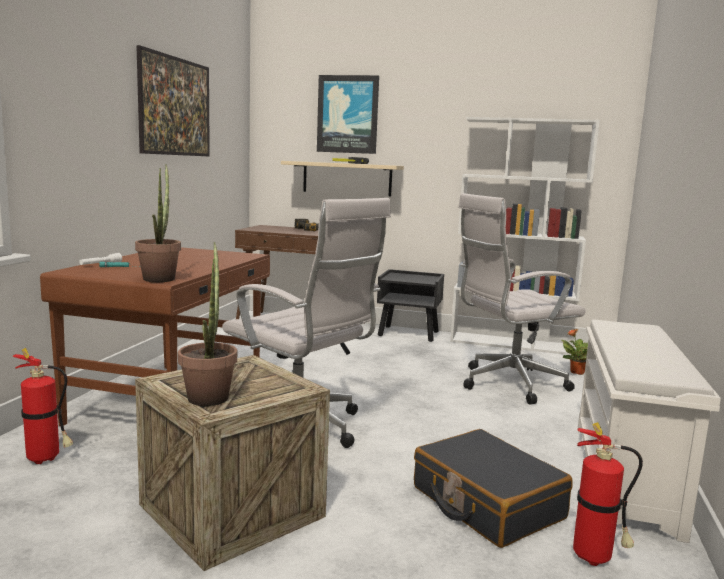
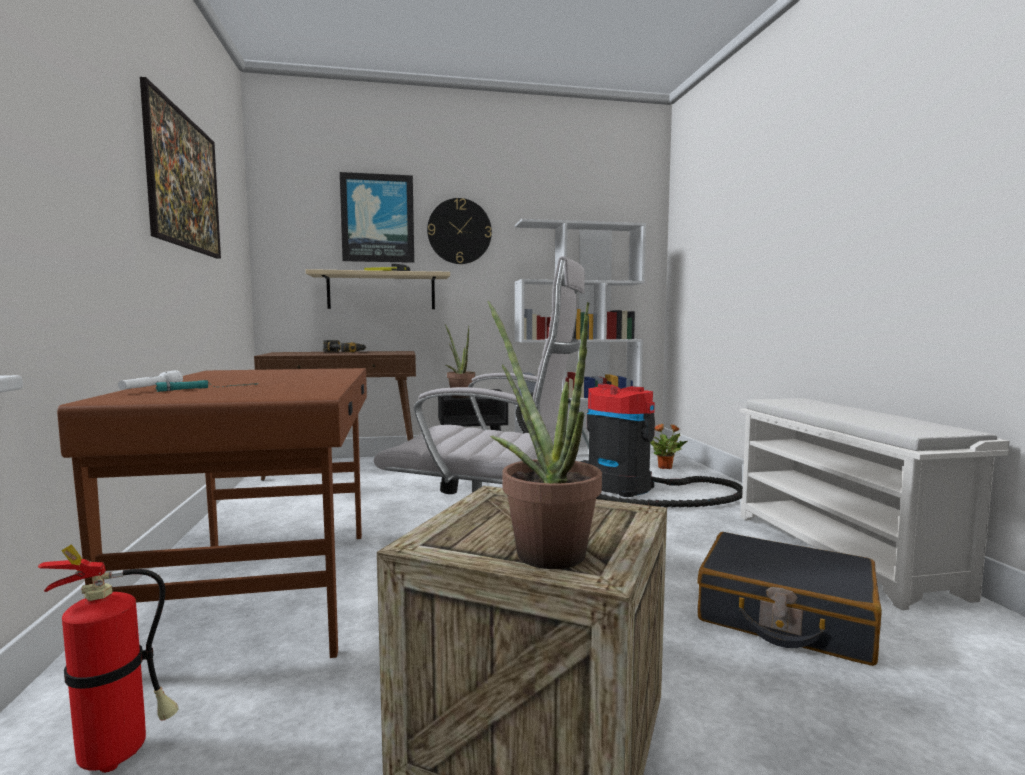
camera: 25 degrees left, 5 degrees down
potted plant [135,164,181,282] -> potted plant moved to [445,324,475,398]
white office chair [458,193,586,405] -> vacuum cleaner [516,384,743,508]
fire extinguisher [573,422,643,566] -> none
none -> wall clock [427,198,492,264]

